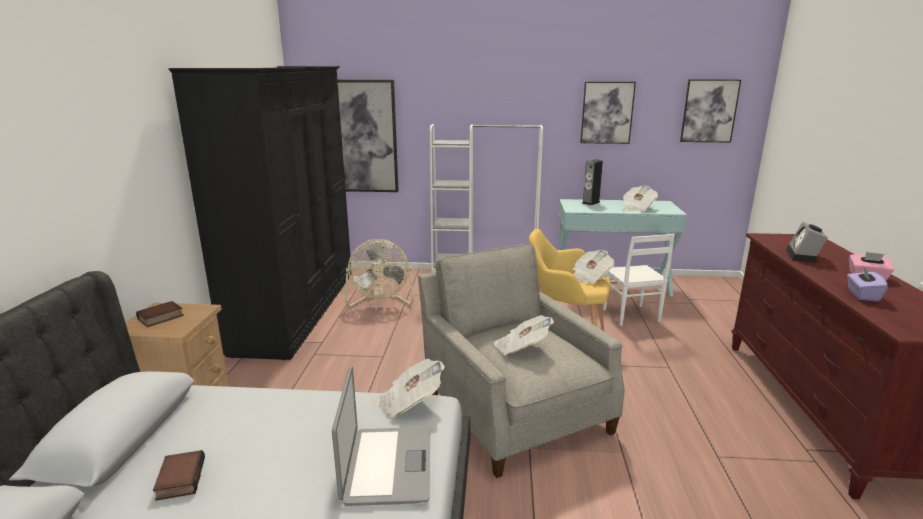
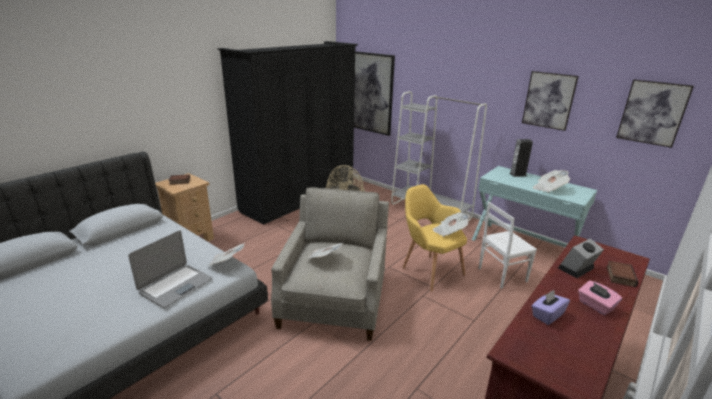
camera: 35 degrees right, 5 degrees up
book [153,450,205,501] -> book moved to [606,261,638,287]
white chair [603,234,675,326] -> white chair turned 45 degrees clockwise [479,202,537,289]

